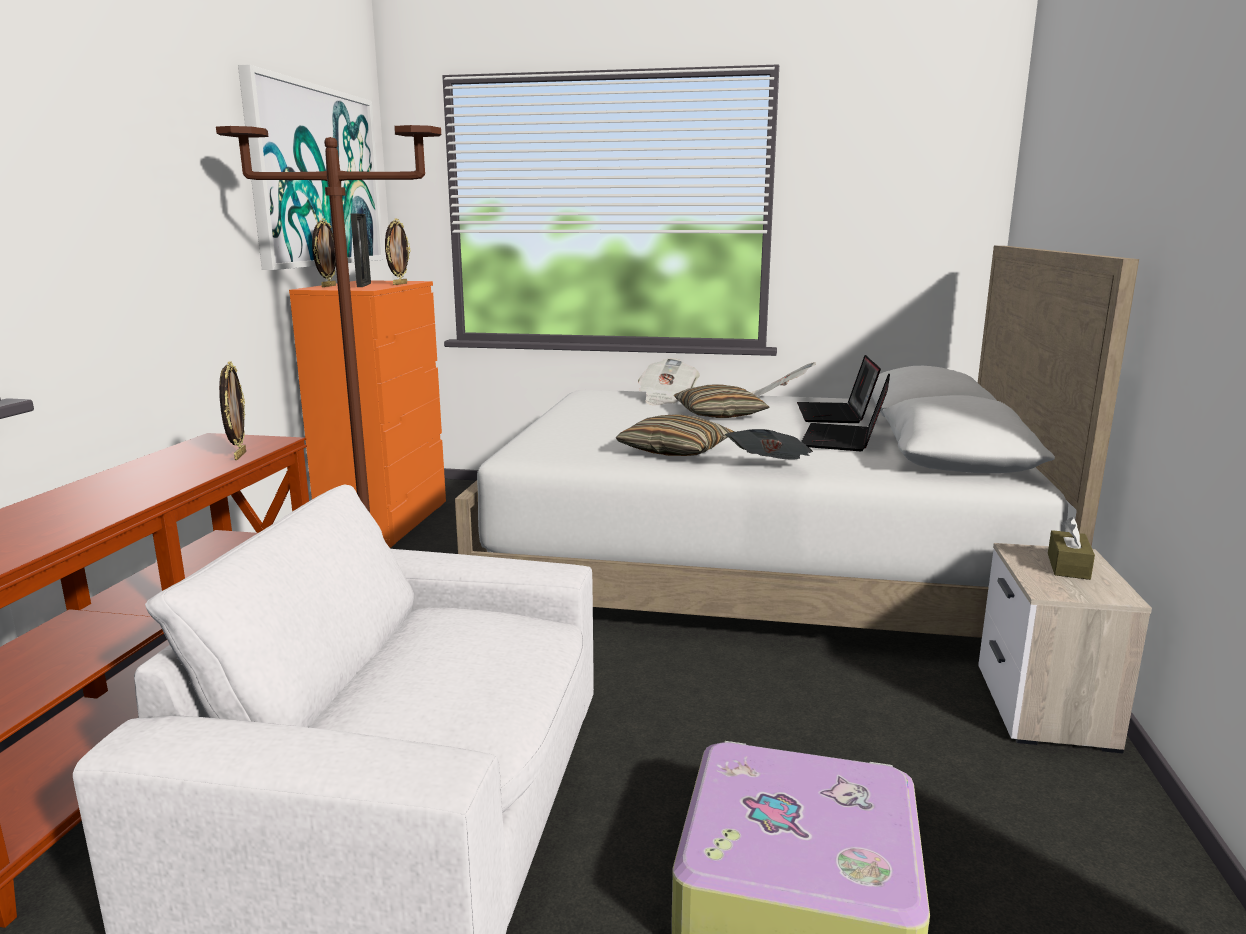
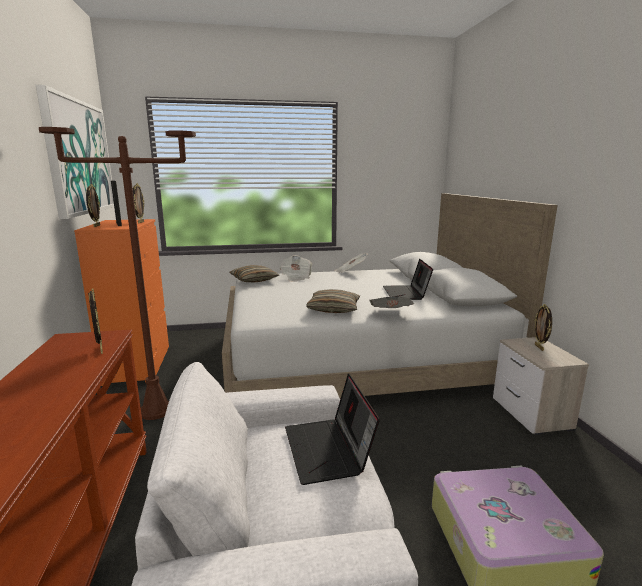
camera: 20 degrees left, 0 degrees up
pillow [674,384,770,418] -> pillow moved to [229,265,279,282]
laptop [797,355,881,423] -> laptop moved to [285,374,380,485]
brown tissue box [1048,517,1095,580] -> picture frame [535,304,552,351]

